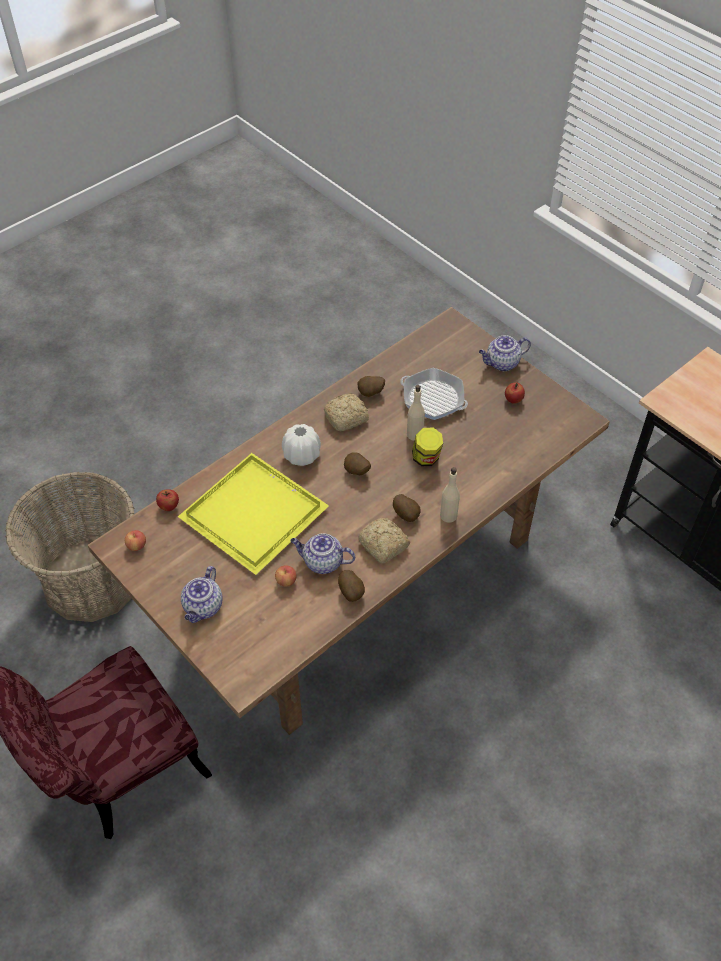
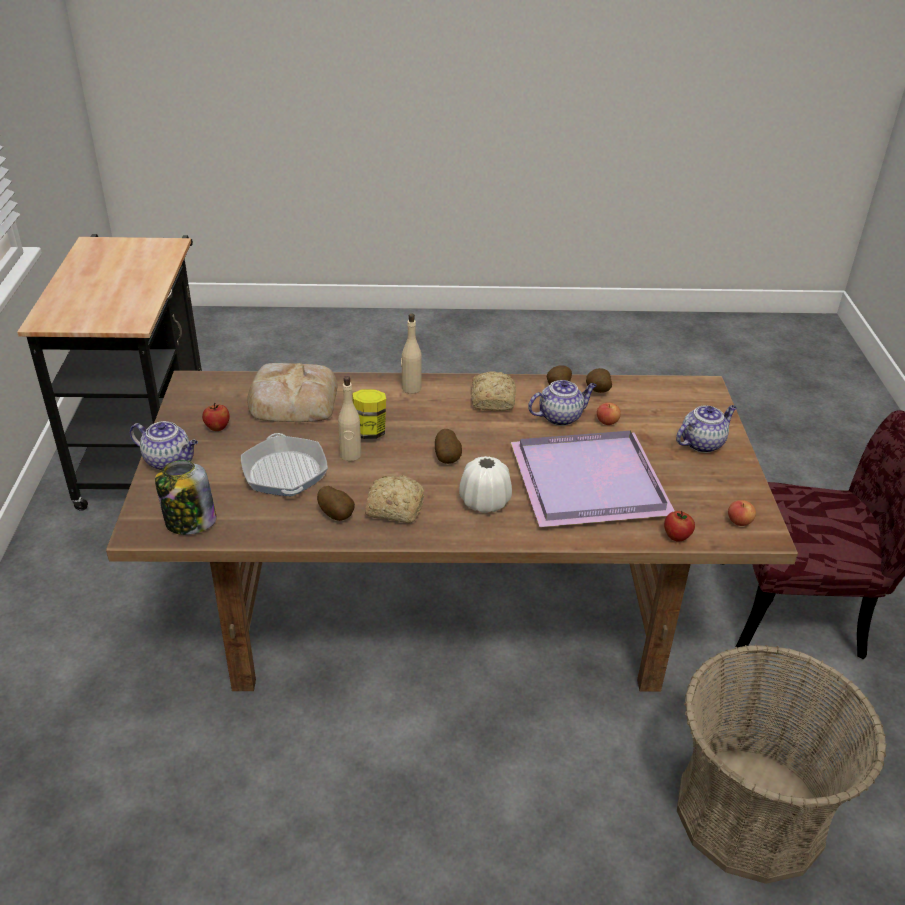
camera: 140 degrees left, 15 degrees down
yellow tray [178,453,329,575] -> purple tray [510,431,675,527]
teapot [290,533,355,574] -> teapot turned 75 degrees counterclockwise [528,380,597,426]
potato [393,494,421,522] -> potato moved to [586,368,612,393]
none -> jar [155,460,217,535]
none -> bread [247,363,337,422]

